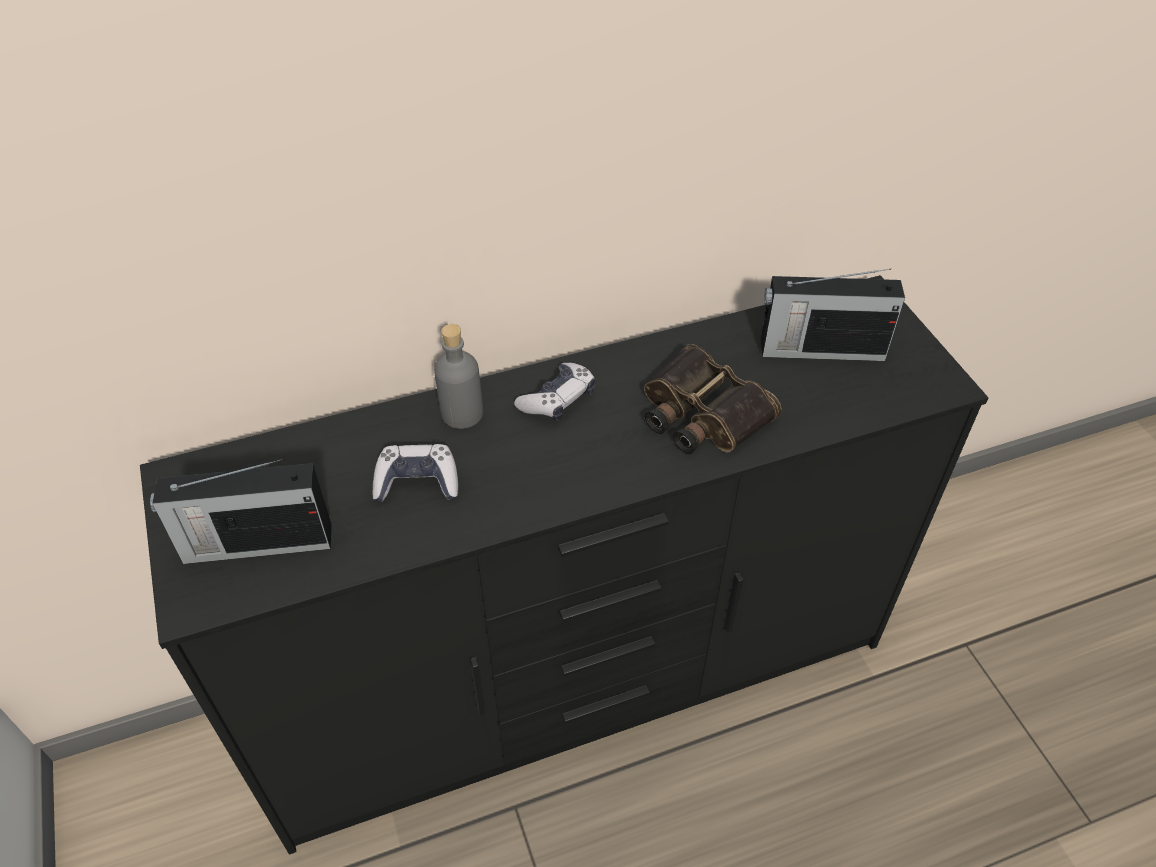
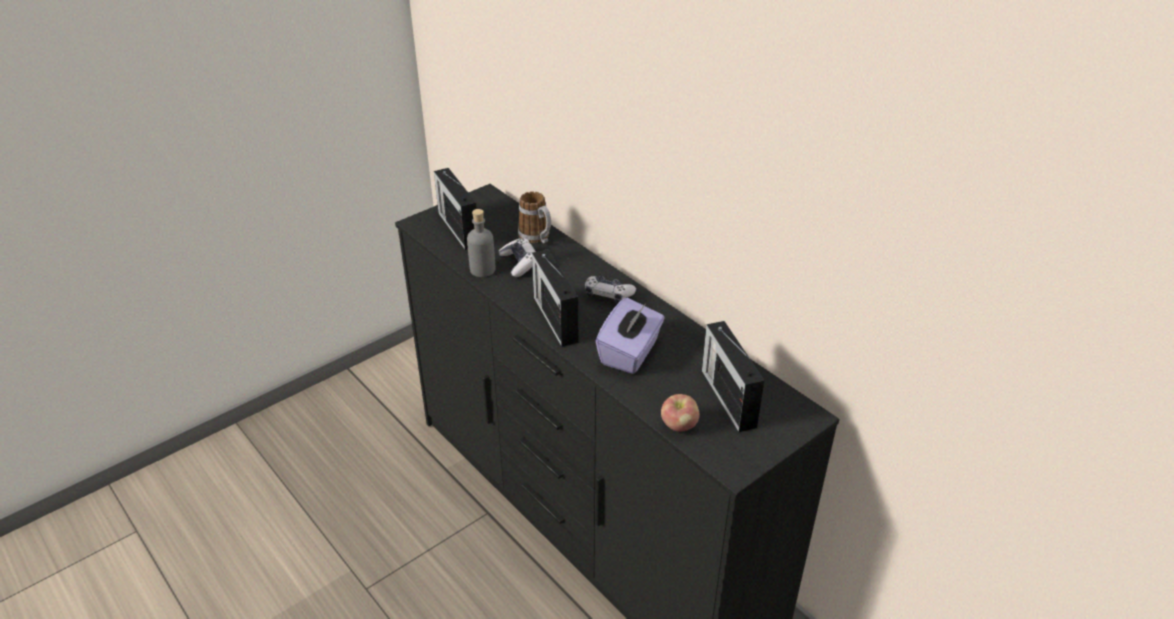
camera: 70 degrees right, 10 degrees down
grey bottle [434,324,483,429] -> grey bottle moved to [467,209,496,277]
binoculars [644,344,782,454] -> purple tissue box [596,297,665,374]
none -> mug [518,191,551,243]
none -> radio [532,249,579,347]
none -> apple [661,394,700,432]

